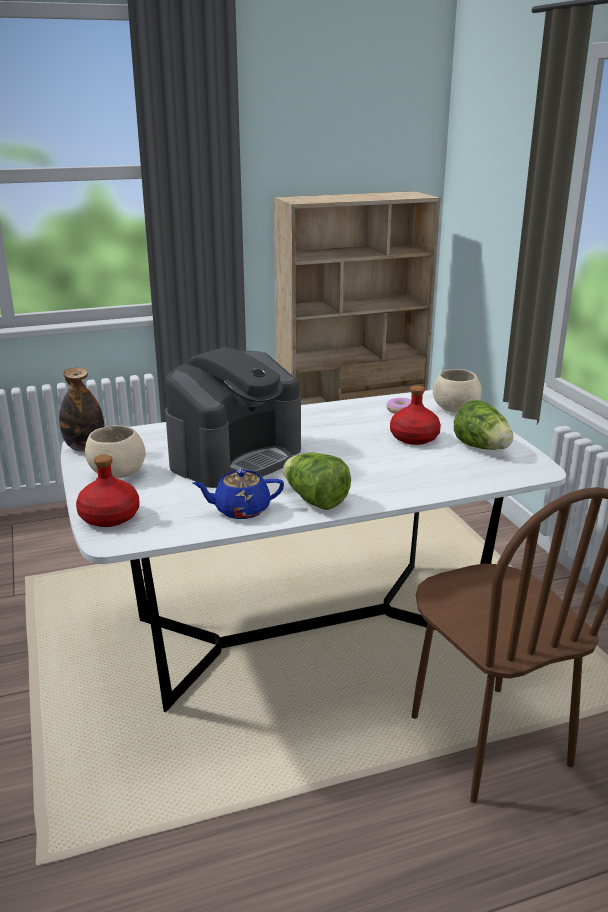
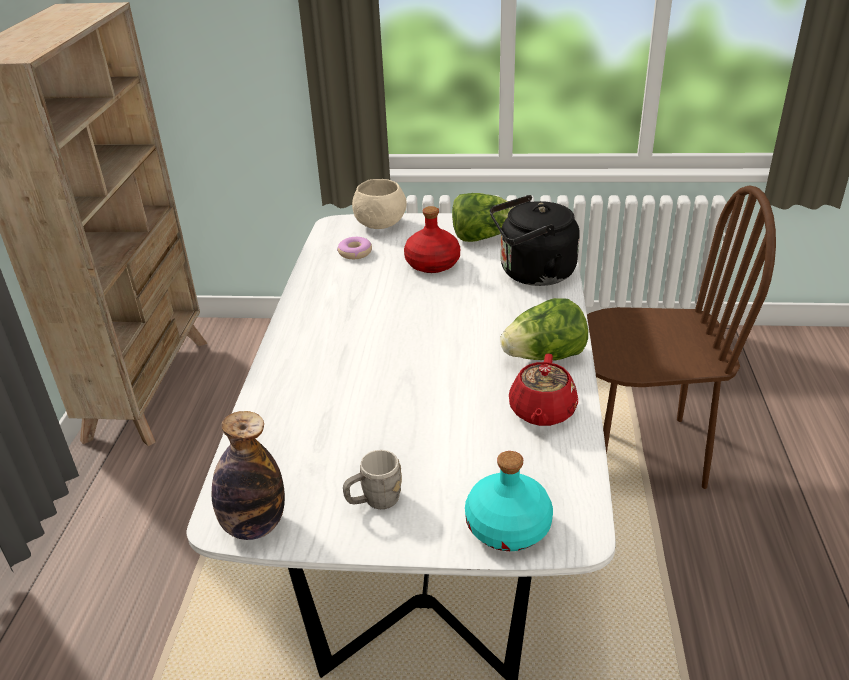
camera: 65 degrees left, 10 degrees up
red bottle [76,454,140,527] -> turquoise bottle [465,451,553,551]
beige bowl [85,425,146,478] -> grey mug [343,450,402,509]
coffee machine [165,347,301,488] -> none
blue teapot [192,469,284,519] -> red teapot [509,353,578,426]
none -> black kettle [490,195,580,286]

